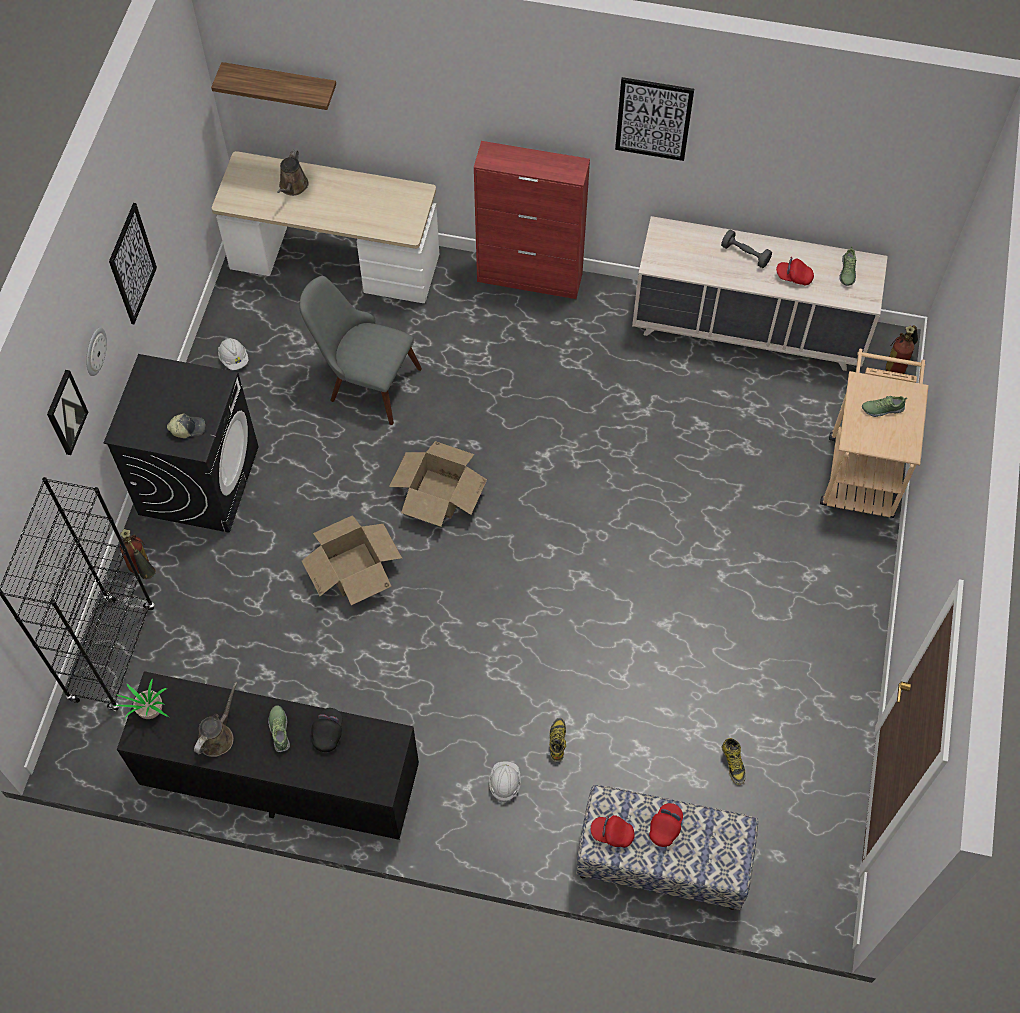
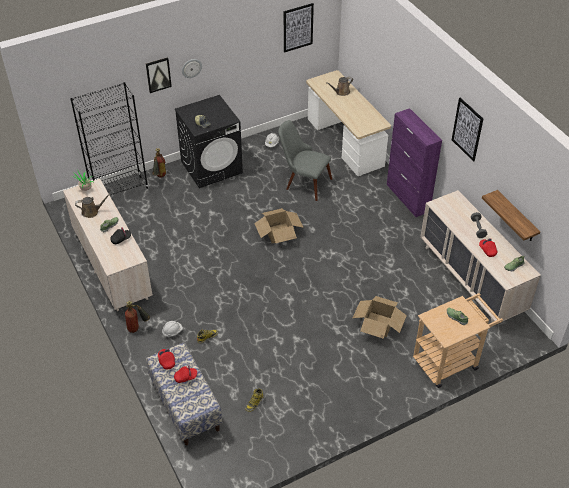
camera: 50 degrees right, 15 degrees down
picture [109,203,157,324] -> picture moved to [284,3,314,53]
black dresser [117,671,419,840] -> beige dresser [63,179,153,311]
shelf [211,62,336,110] -> shelf moved to [482,190,540,241]
grey chair [299,276,422,425] -> grey chair turned 45 degrees counterclockwise [278,120,332,201]
cardboard box [302,515,402,605] -> cardboard box moved to [353,296,407,339]
red cabinet [474,141,590,299] -> purple cabinet [387,108,442,217]
fire extinguisher [886,325,918,374] -> fire extinguisher moved to [125,301,150,333]

